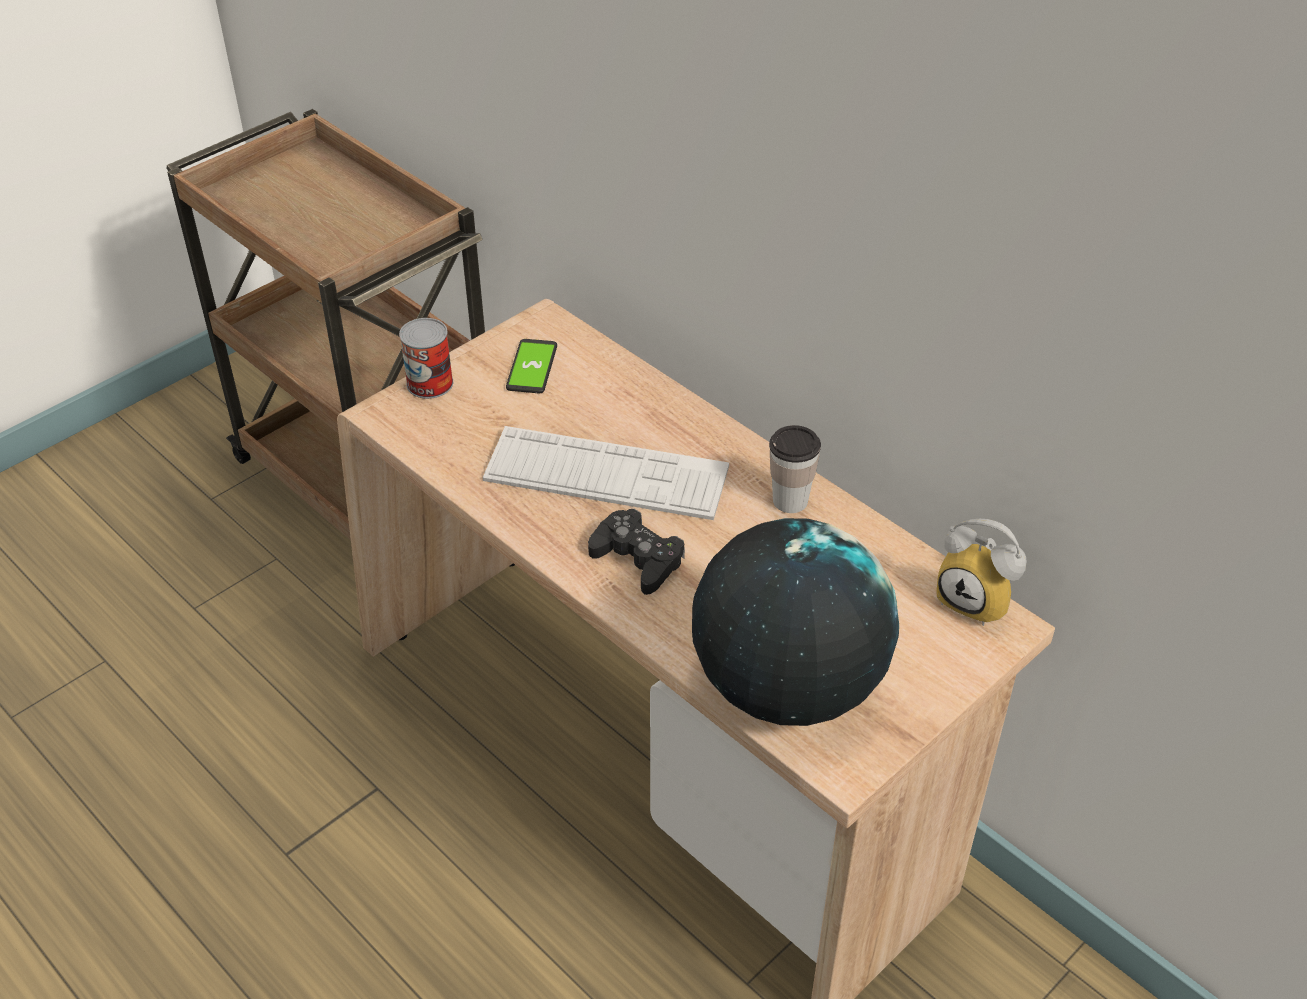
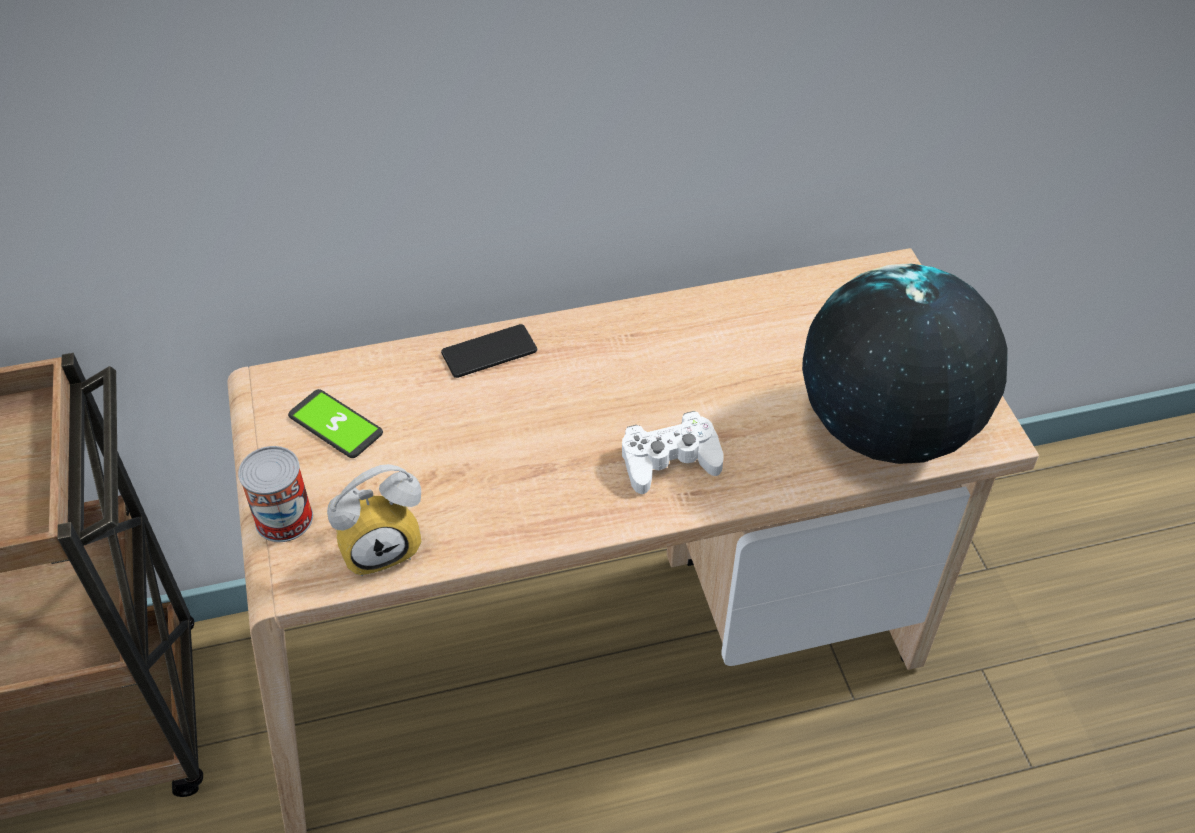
camera: 60 degrees left, 5 degrees up
keyboard [483,426,729,520] -> none
black game controller [588,509,685,595] -> white game controller [622,411,724,494]
cup [769,425,821,513] -> none
alarm clock [937,519,1027,626] -> alarm clock moved to [327,464,422,577]
none -> phone [441,324,537,378]

